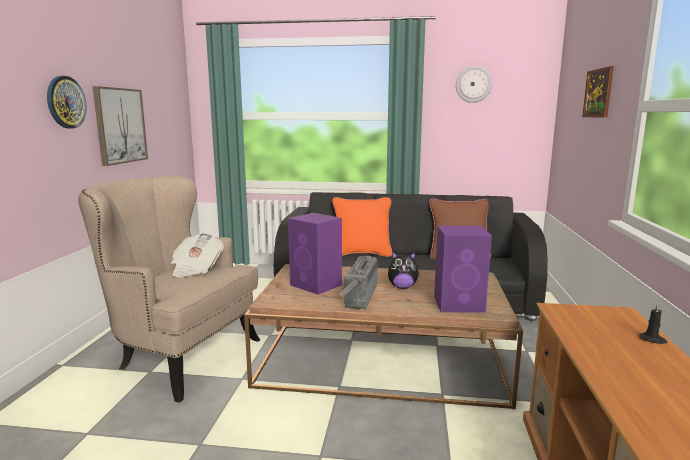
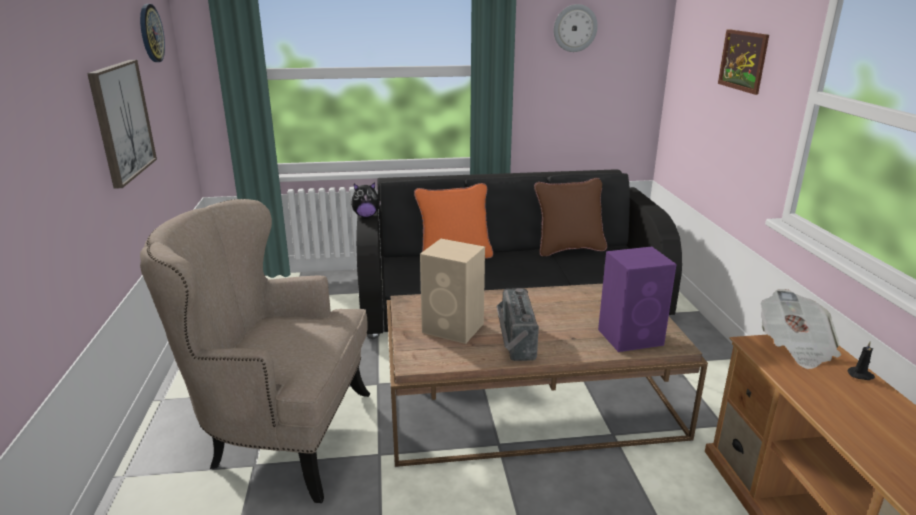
camera: 15 degrees left, 10 degrees up
wall clock [47,76,87,129] -> wall clock moved to [140,4,165,62]
newspaper [171,233,224,277] -> newspaper moved to [761,289,841,369]
purple speaker [288,213,342,295] -> beige speaker [420,239,485,344]
plush toy [388,251,420,289] -> plush toy moved to [351,182,381,217]

